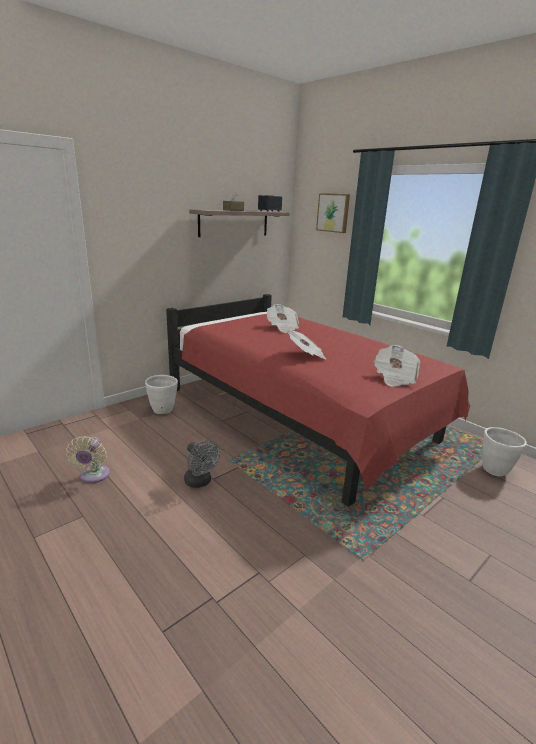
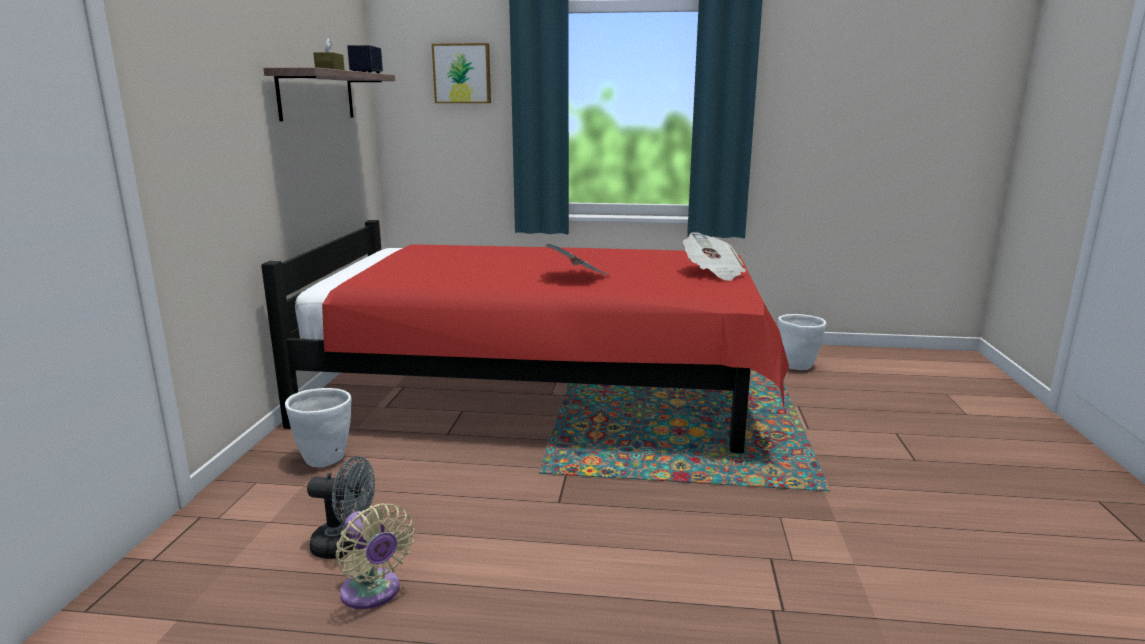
camera: 40 degrees left, 5 degrees down
grey fan [184,440,220,488] -> grey fan moved to [307,456,375,559]
newspaper [267,304,299,333] -> none

